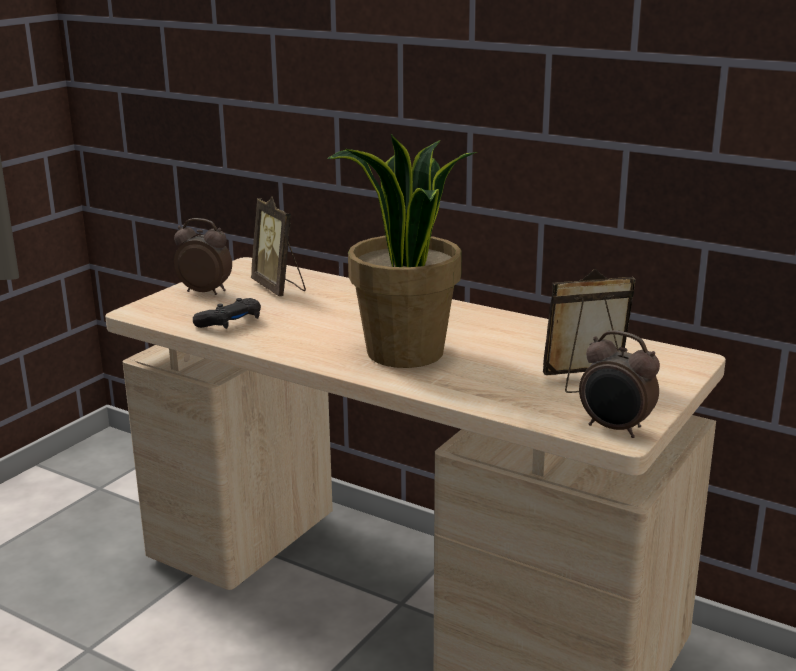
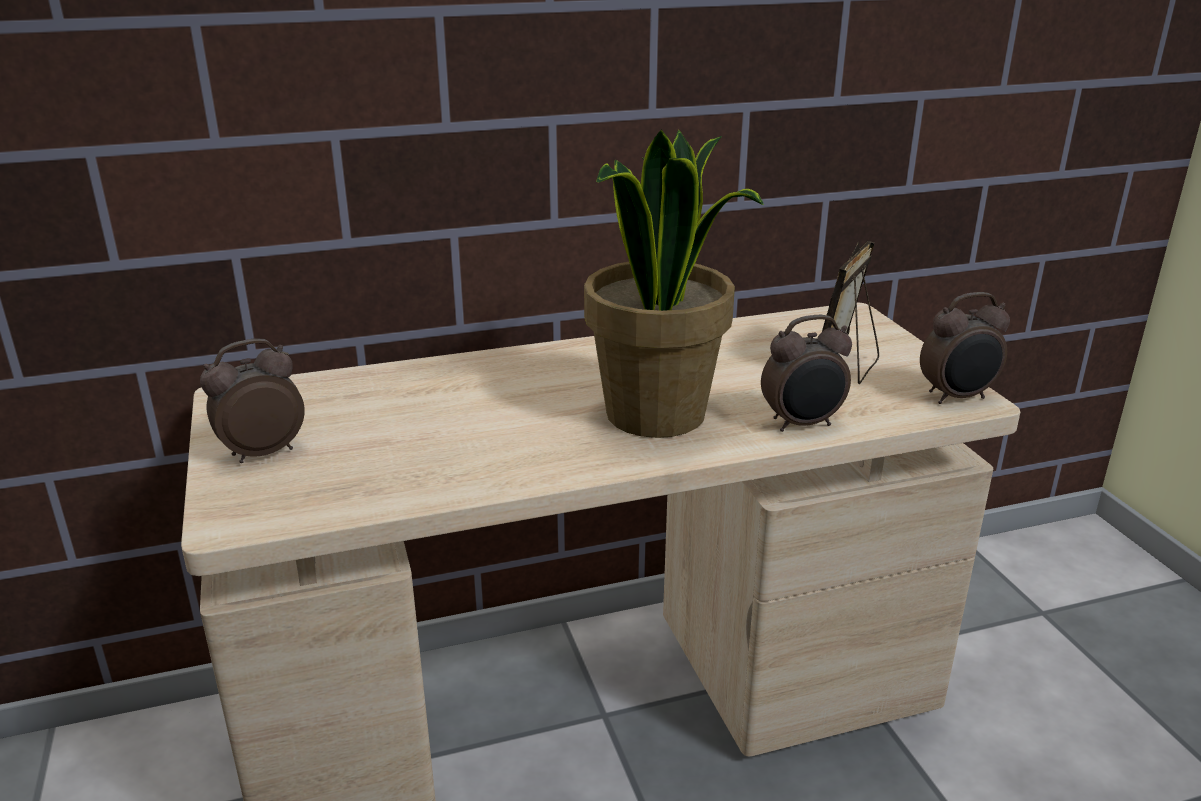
camera: 50 degrees left, 5 degrees up
black game controller [193,298,261,329] -> none
picture frame [251,196,306,296] -> none
none -> alarm clock [761,315,852,432]

